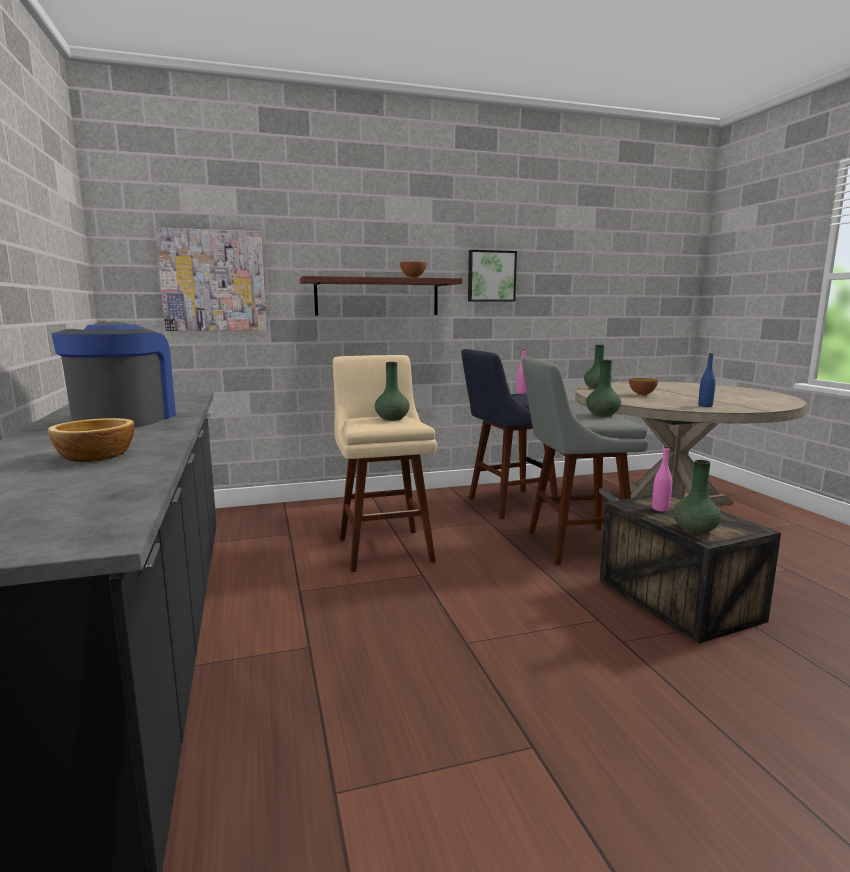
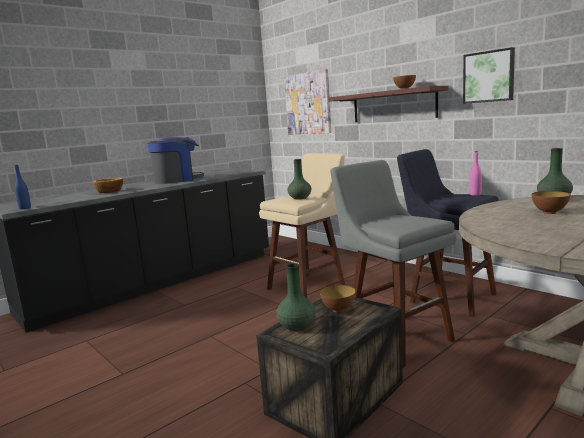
camera: 65 degrees right, 0 degrees up
green vase [586,360,621,416] -> none
pink bottle [652,446,672,512] -> bowl [320,285,356,313]
blue bottle [698,353,716,407] -> blue bottle moved to [15,165,31,209]

